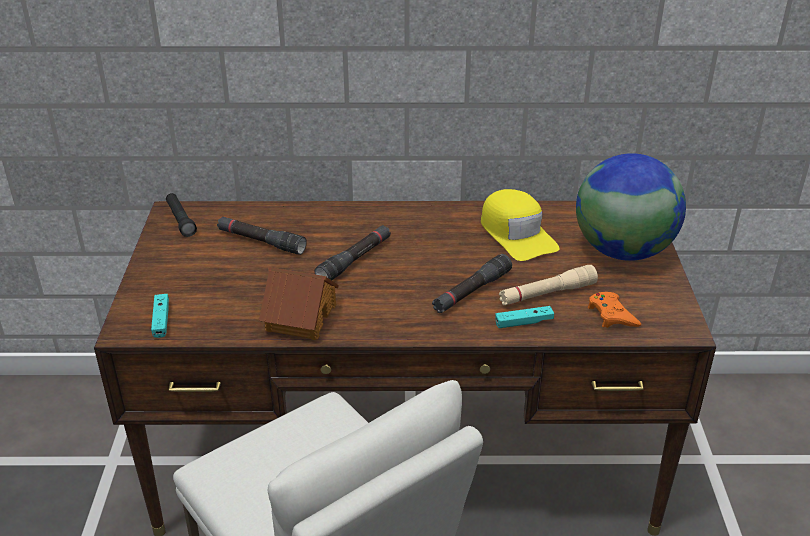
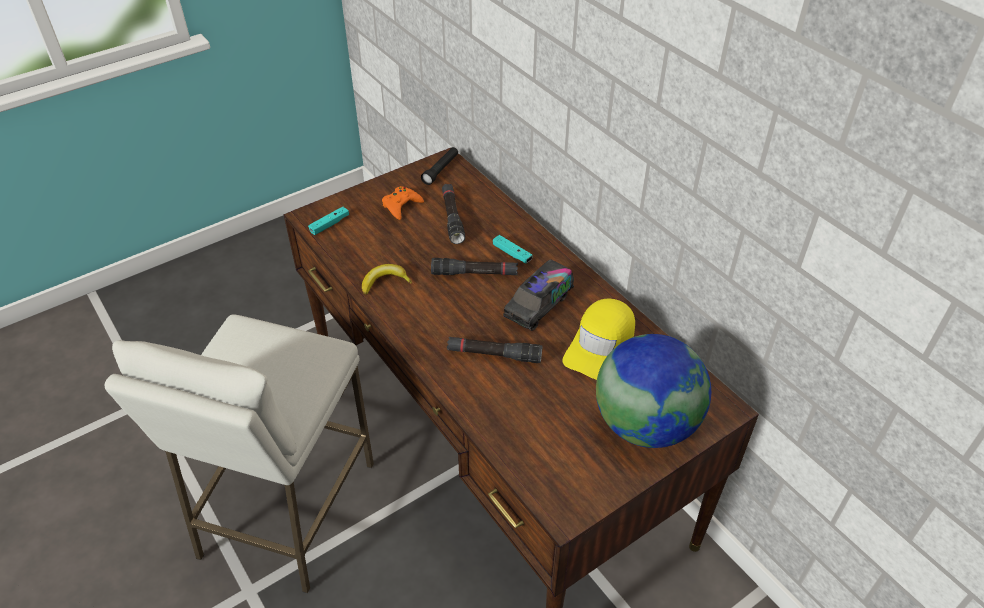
camera: 55 degrees right, 10 degrees up
toy house [259,267,339,340] -> banana [362,264,412,294]
turquoise game controller [495,306,554,328] -> turquoise game controller moved to [493,235,532,263]
beige flashlight [499,265,598,305] -> none
orange game controller [588,292,641,328] -> orange game controller moved to [382,186,424,220]
none -> toy truck [503,259,574,331]

